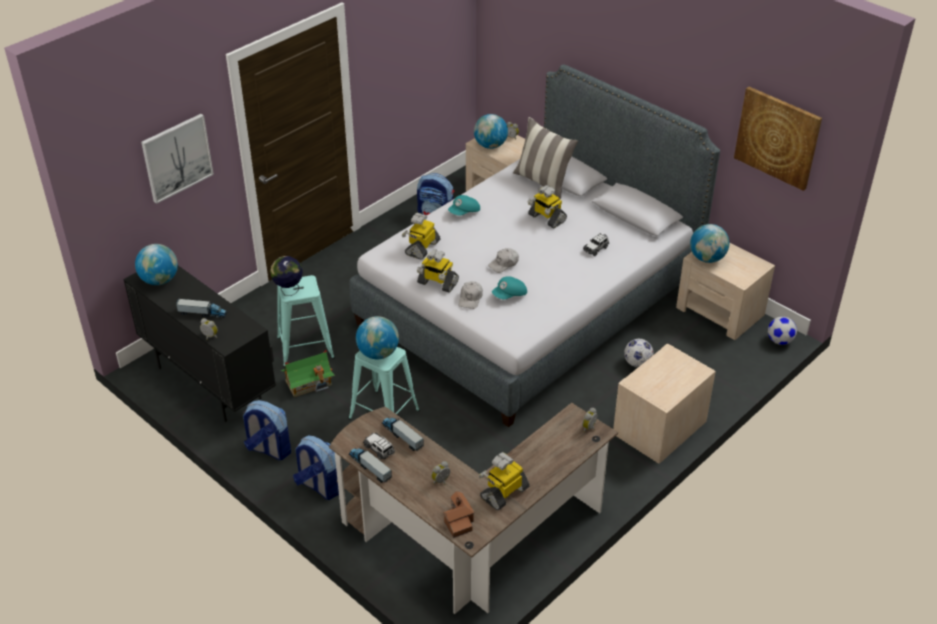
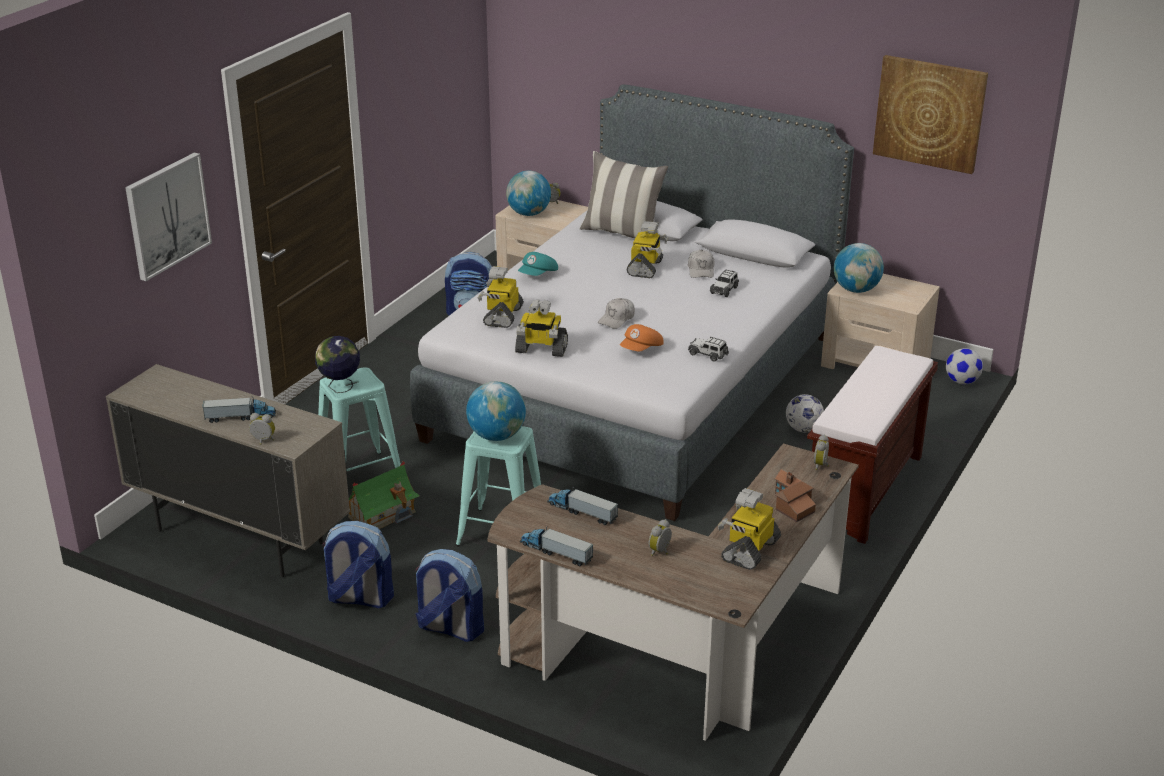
camera: 15 degrees left, 10 degrees down
black cabinet [123,266,276,422] -> beige cabinet [106,364,350,578]
globe [135,244,178,285] -> none
toy car [363,433,395,459] -> toy car moved to [688,337,729,362]
toy house [443,491,475,538] -> toy house moved to [775,469,816,522]
white cap [459,281,483,309] -> white cap moved to [688,250,714,278]
turquoise cap [492,276,527,299] -> orange cap [620,324,664,351]
toy robot [528,185,567,228] -> toy robot turned 105 degrees counterclockwise [626,221,668,278]
beige nightstand [613,344,716,464] -> brown bench [807,346,938,544]

